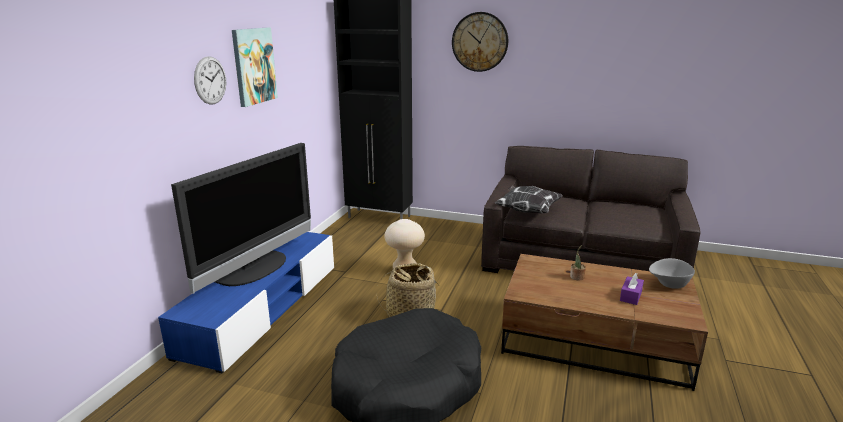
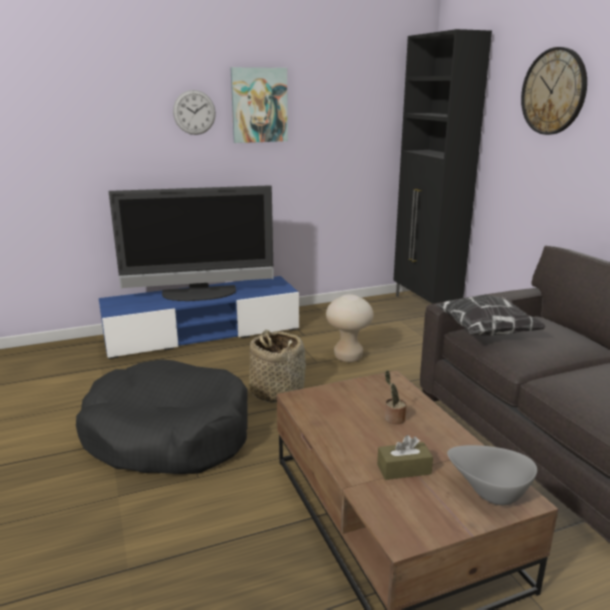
camera: 50 degrees right, 0 degrees up
purple tissue box [620,273,644,305] -> brown tissue box [377,435,433,480]

